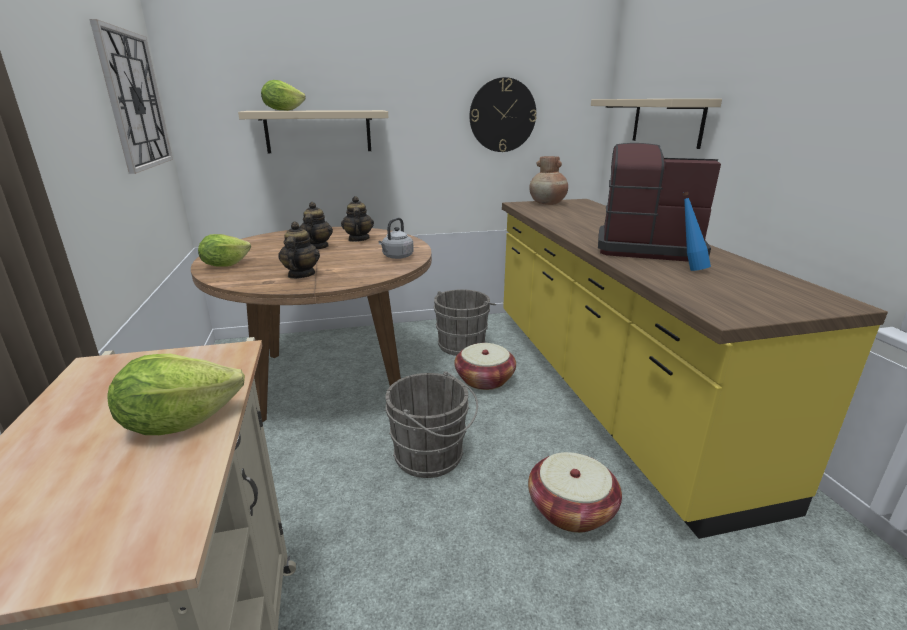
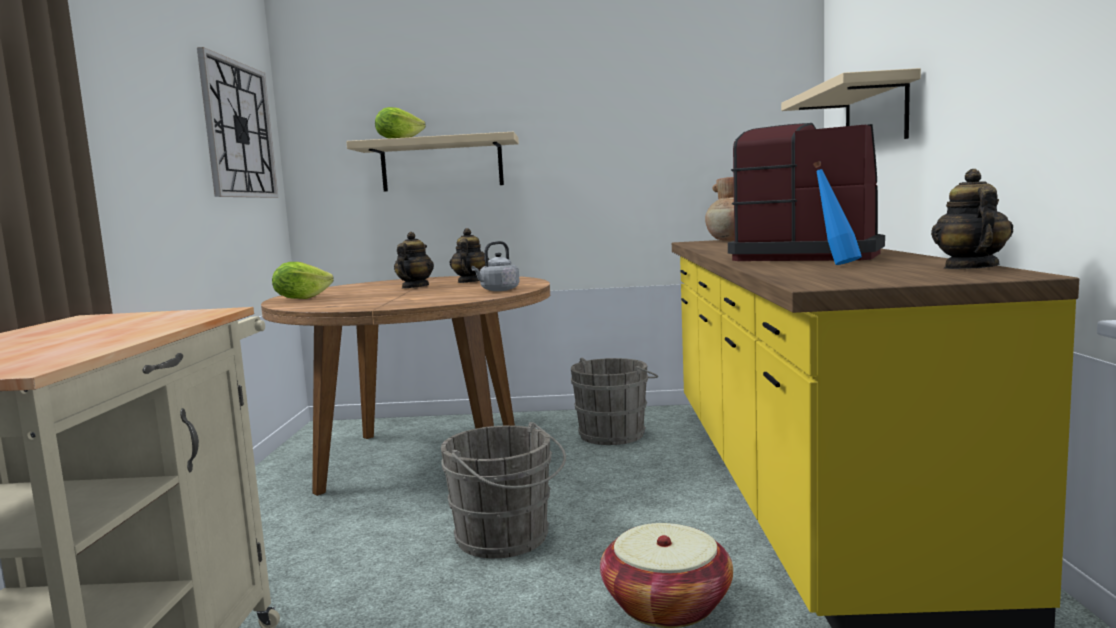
camera: 15 degrees right, 15 degrees down
lettuce [108,354,245,435] -> none
teapot [278,222,320,279] -> teapot moved to [931,169,1013,269]
basket [454,343,516,390] -> none
wall clock [470,77,537,152] -> none

